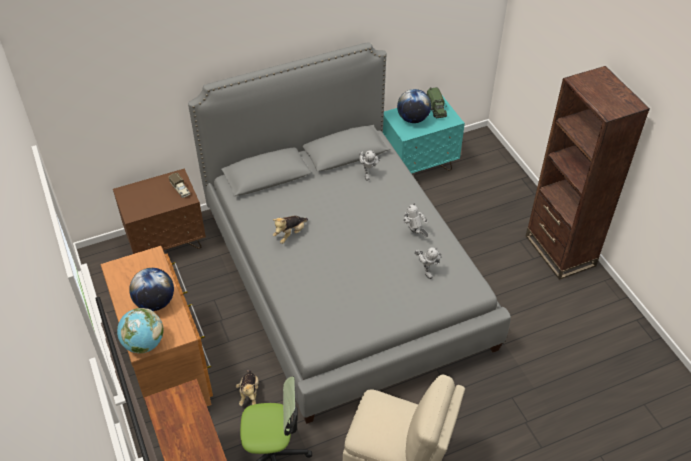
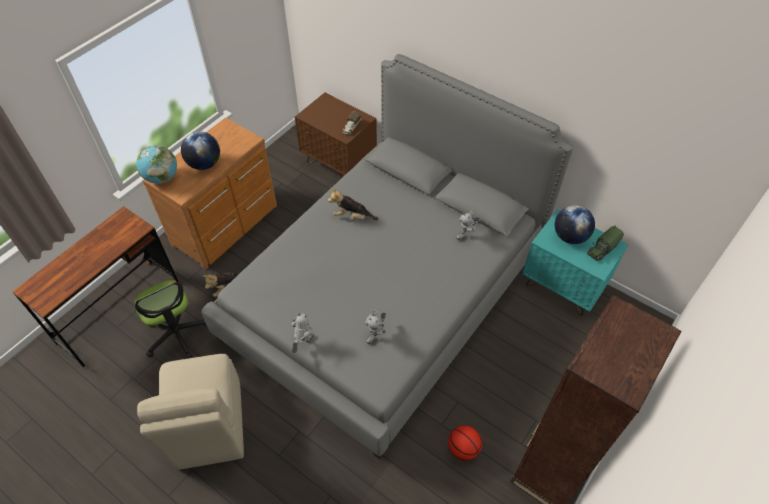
camera: 60 degrees right, 5 degrees up
toy robot [403,203,428,237] -> toy robot moved to [291,313,314,354]
none -> basketball [448,425,482,461]

